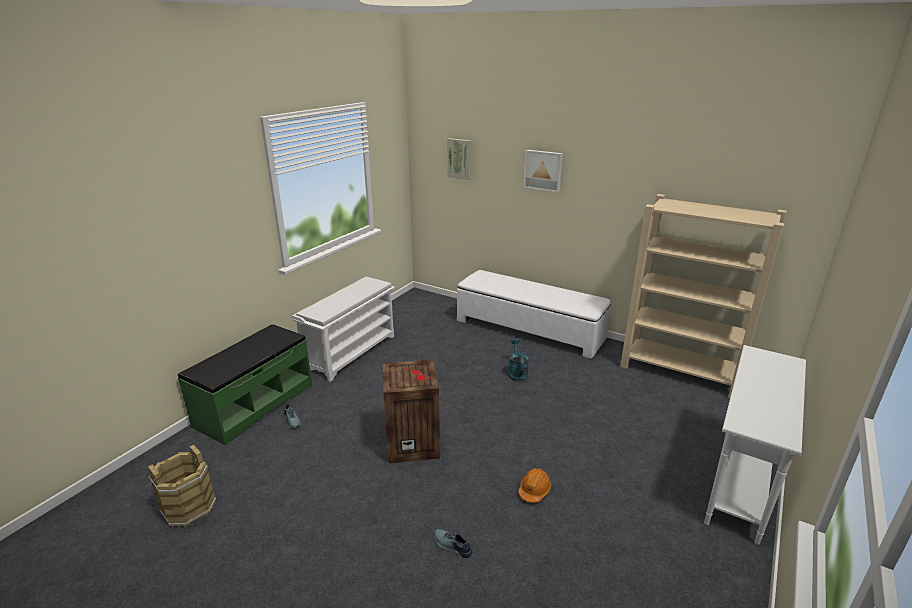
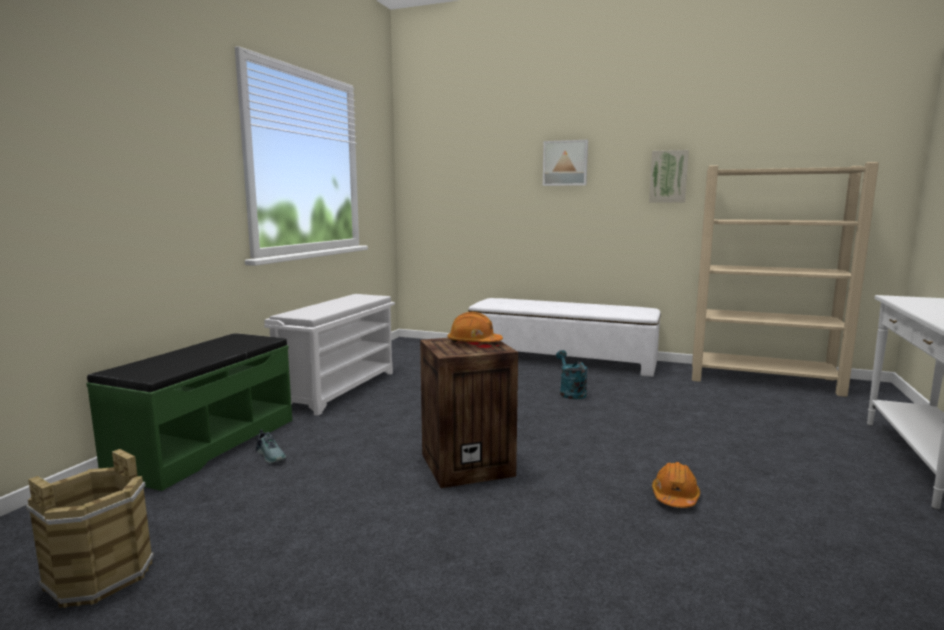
camera: 10 degrees left, 15 degrees down
shoe [434,529,472,558] -> none
picture [447,138,472,180] -> picture moved to [649,150,689,203]
none -> orange hard hat [447,312,503,342]

